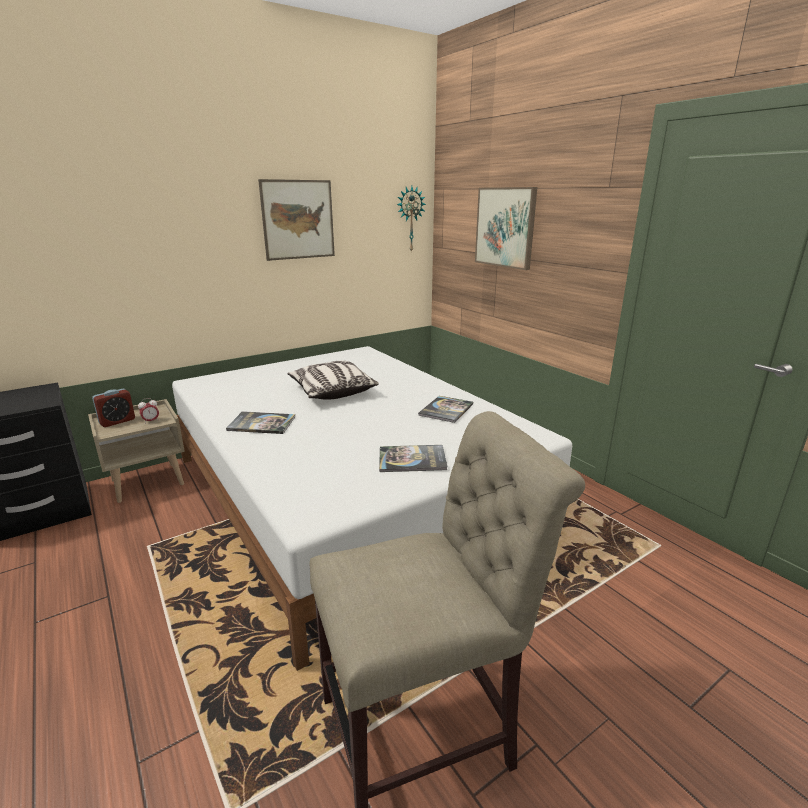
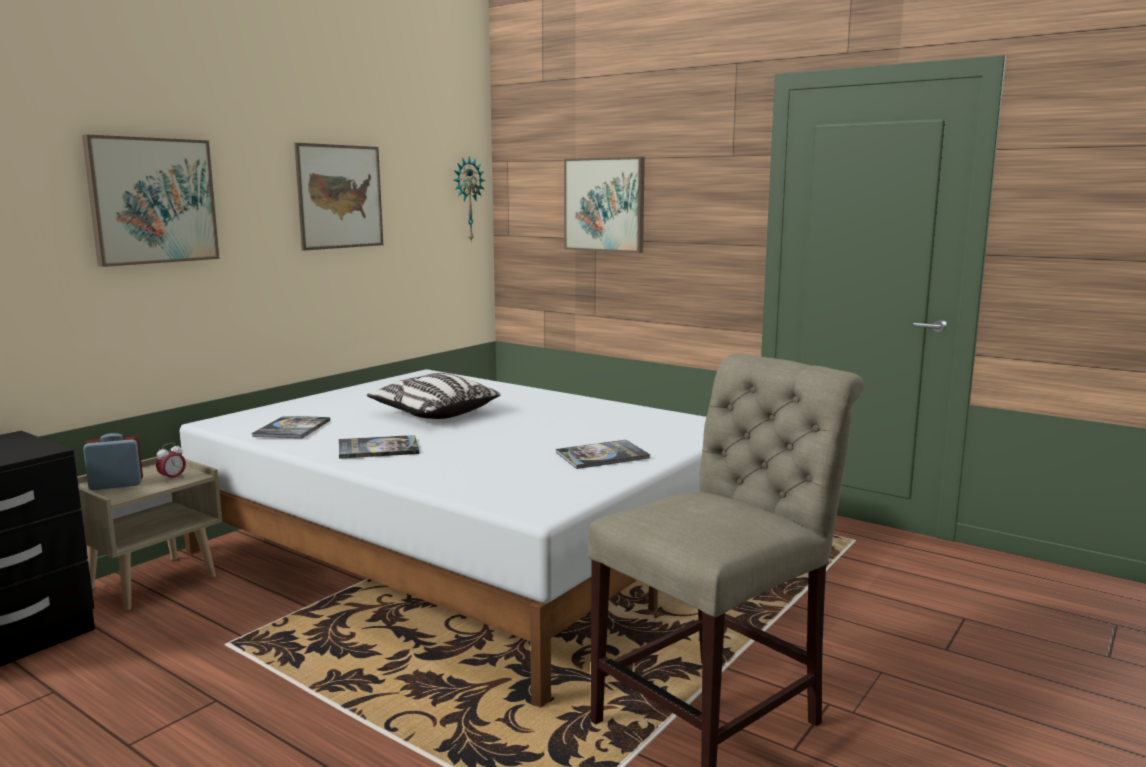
camera: 20 degrees left, 10 degrees down
alarm clock [92,389,135,427] -> alarm clock turned 135 degrees counterclockwise [83,433,143,490]
book [418,396,473,423] -> book moved to [252,416,330,438]
none -> picture [82,135,219,267]

